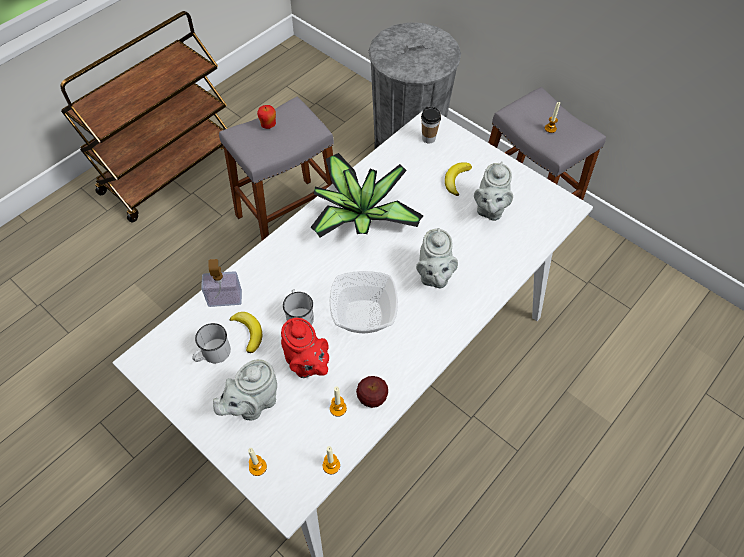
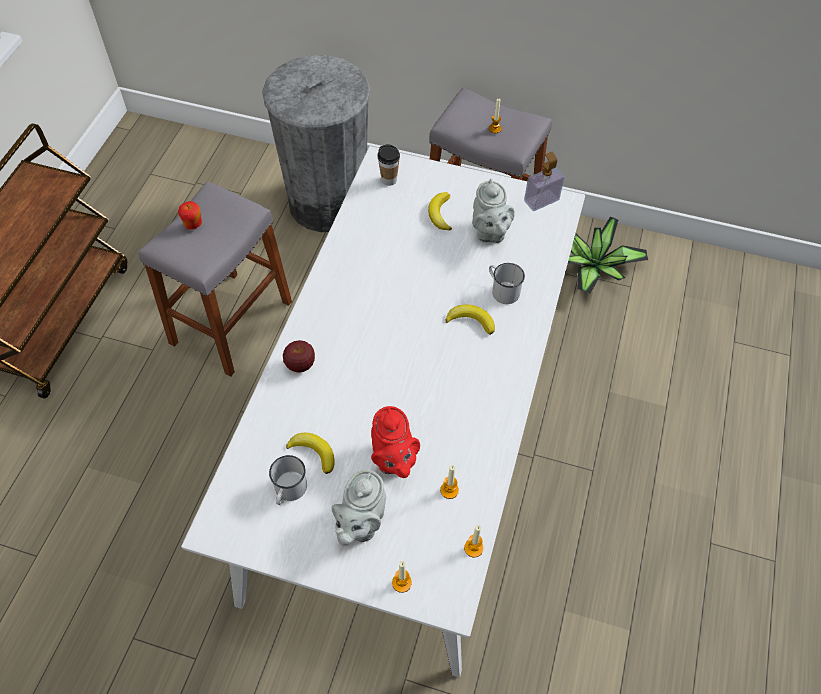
camera: 25 degrees left, 0 degrees up
soap dispenser [201,259,242,307] -> soap dispenser moved to [524,152,564,211]
red teapot [281,318,329,378] -> red teapot turned 45 degrees clockwise [371,406,420,478]
white mug [283,289,314,325] -> white mug moved to [489,263,525,304]
potted plant [310,153,424,238] -> potted plant moved to [568,217,648,294]
bowl [330,271,398,333] -> none
apple [356,376,388,408] -> apple moved to [283,340,315,373]
grey teapot [416,228,458,289] -> banana [445,305,495,335]

